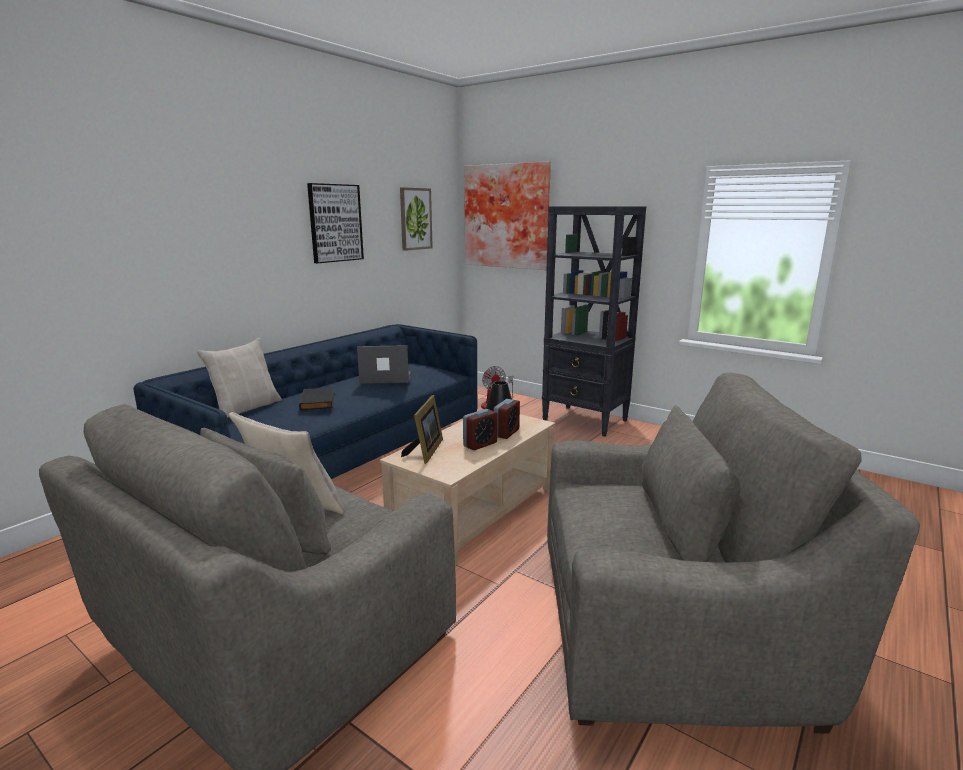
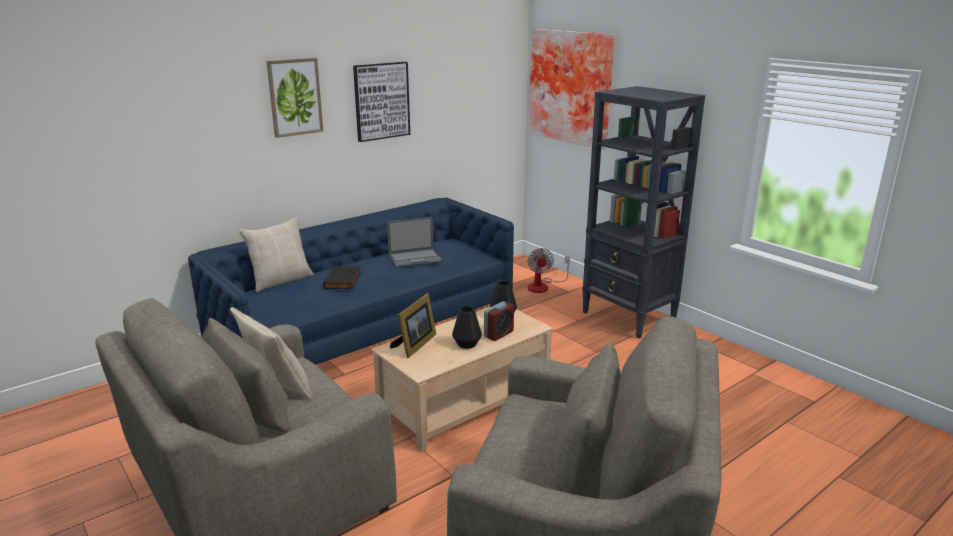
camera: 15 degrees right, 5 degrees up
laptop [357,345,411,384] -> laptop turned 150 degrees clockwise [387,217,442,267]
picture [400,187,433,251] -> picture moved to [266,58,323,138]
alarm clock [463,409,498,450] -> black vase [452,306,482,349]

